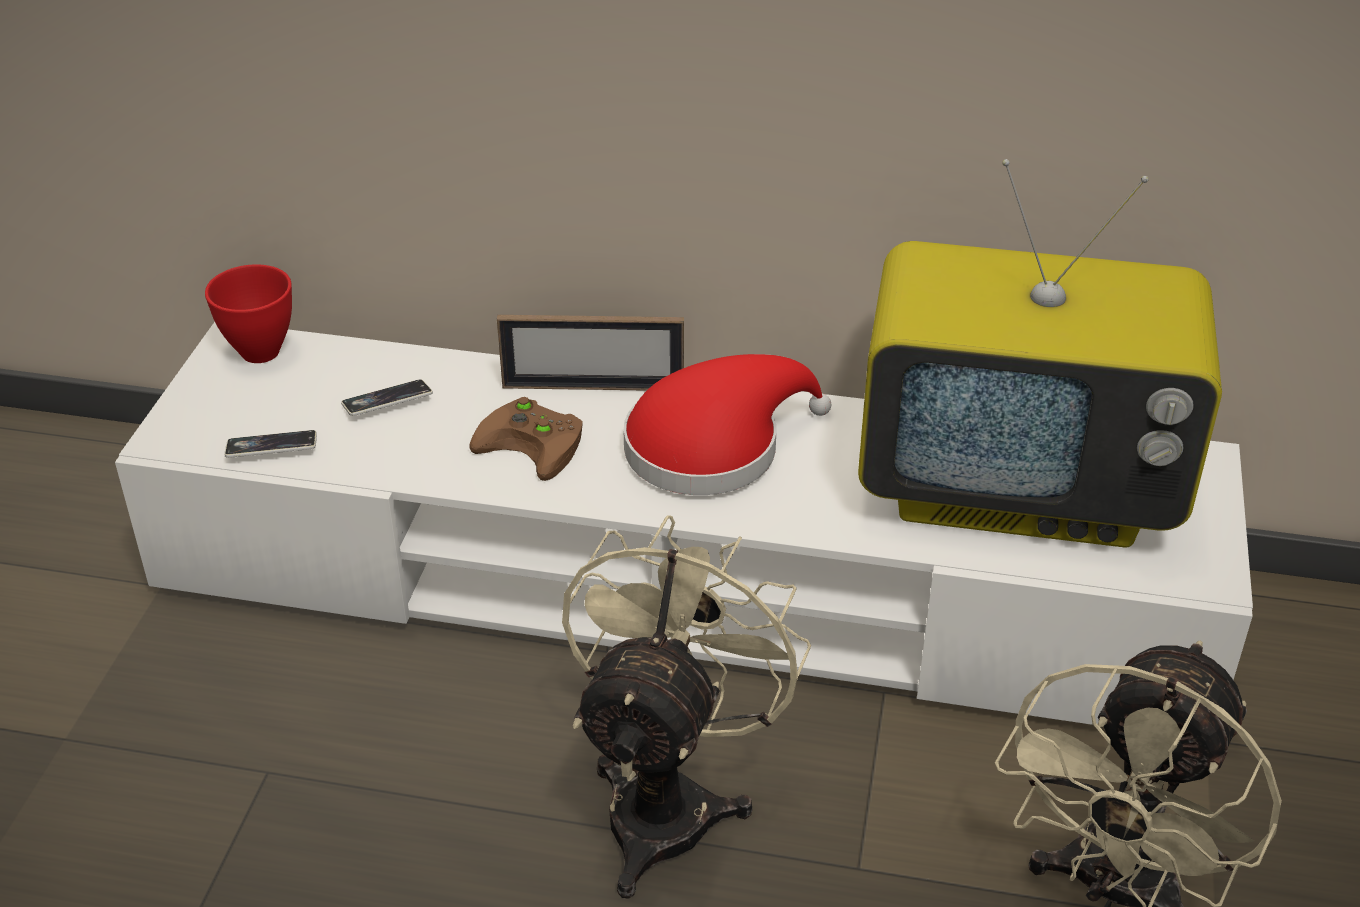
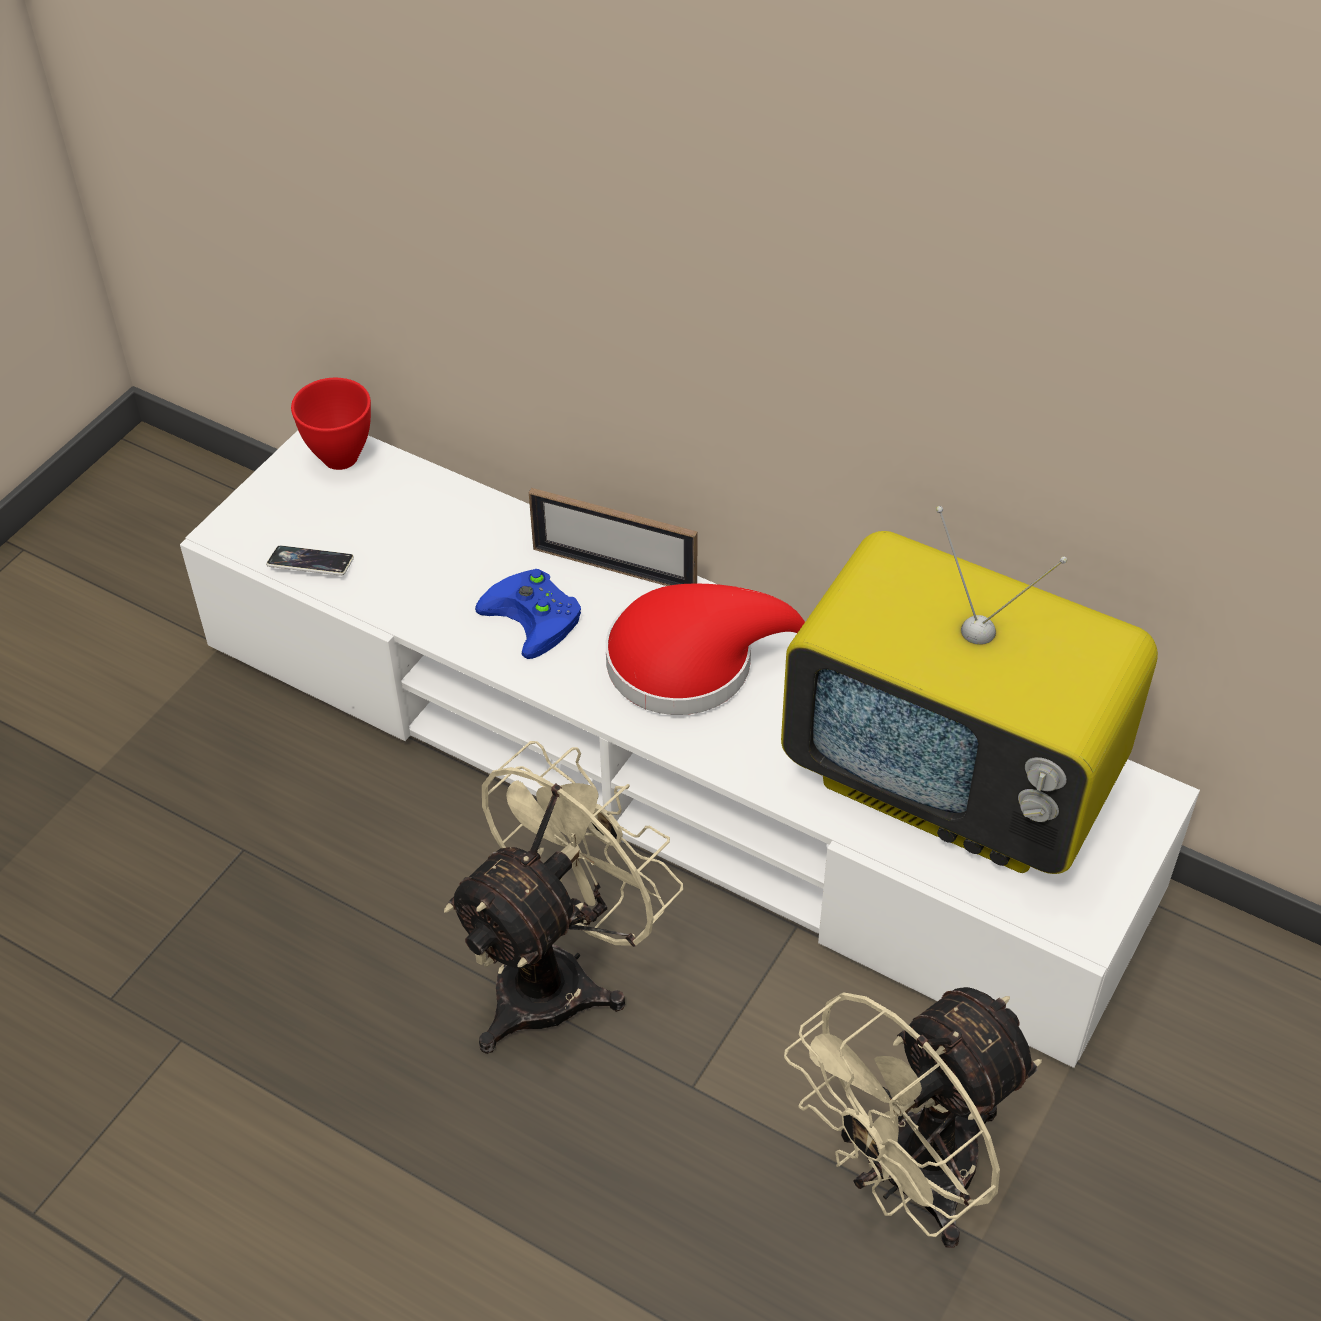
camera: 20 degrees right, 10 degrees up
phone [341,379,433,416] -> none
brown game controller [469,397,583,481] -> blue game controller [475,569,581,659]

